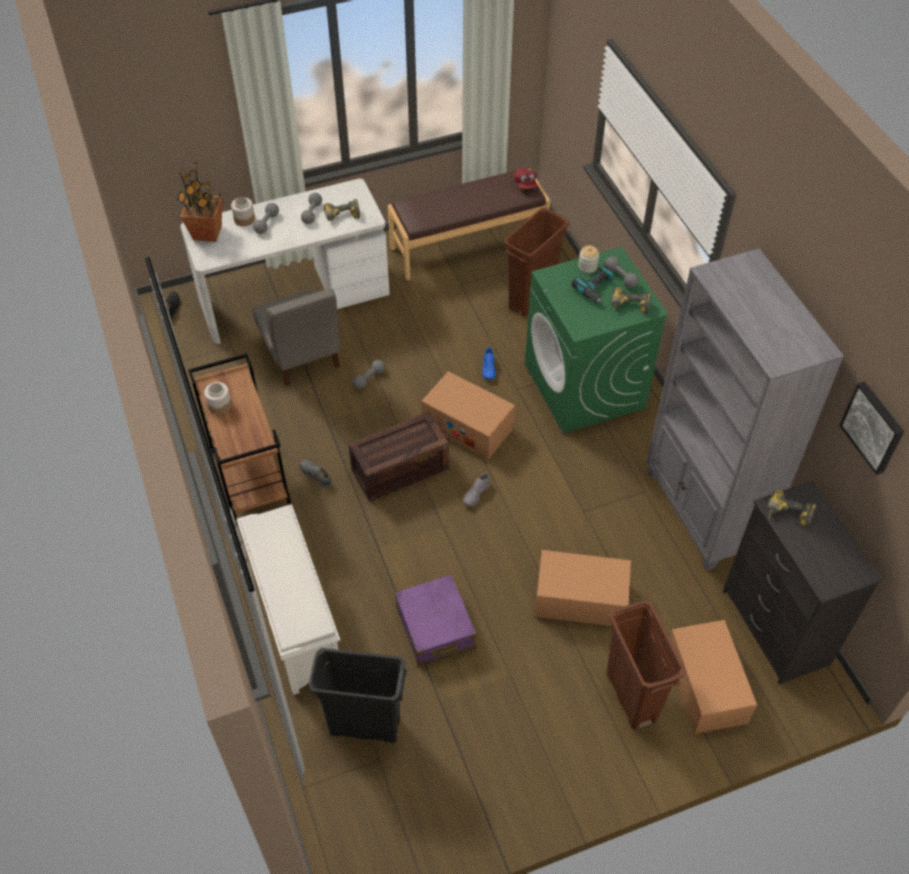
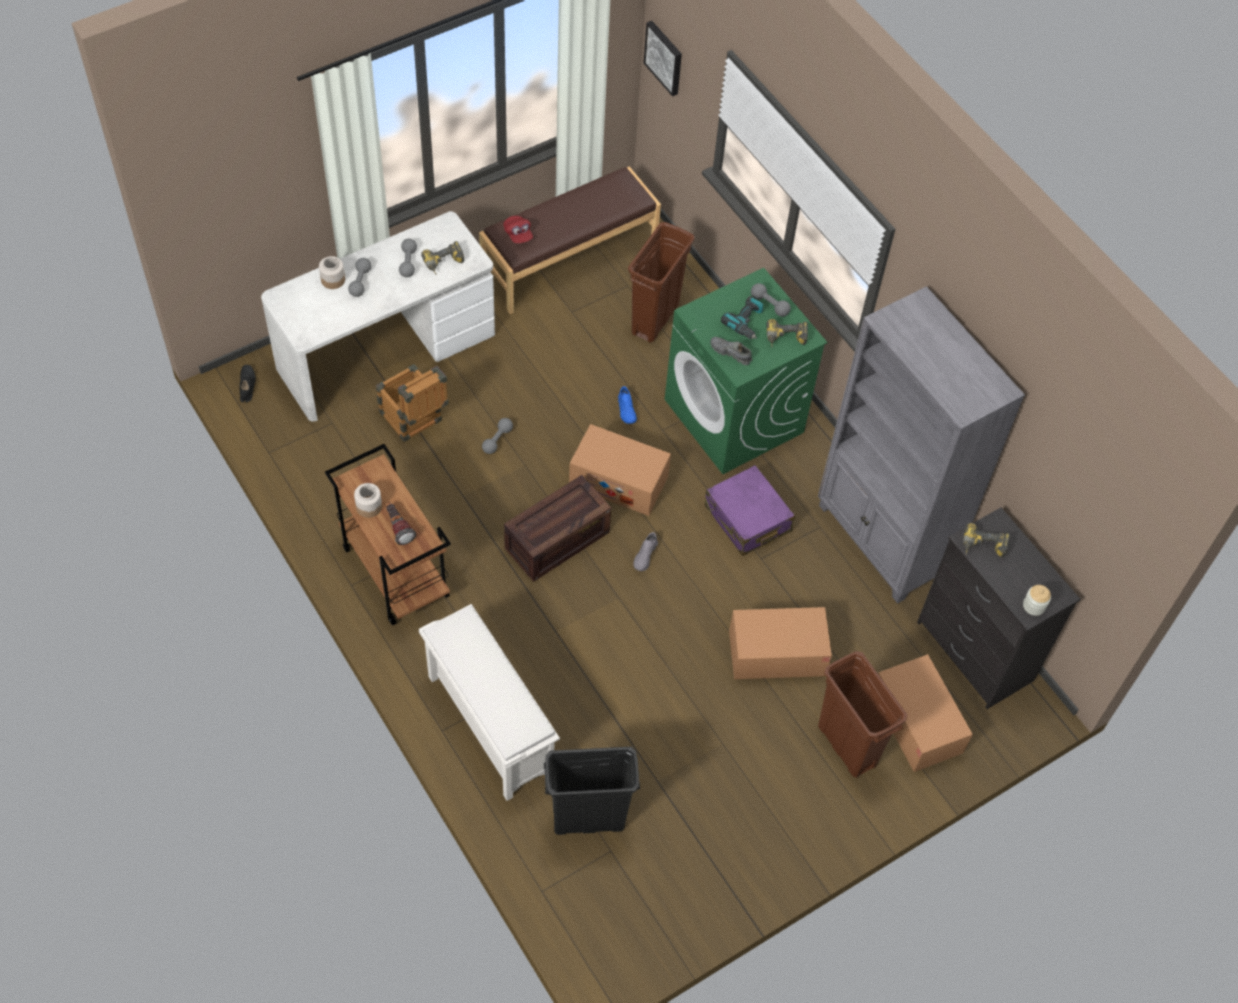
camera: 15 degrees left, 5 degrees up
potted plant [177,161,222,242] -> none
grey chair [253,288,340,386] -> crate [376,364,449,442]
grey shoe [300,460,333,489] -> grey shoe moved to [710,337,752,365]
purple suitcase [395,574,477,667] -> purple suitcase moved to [705,465,795,556]
red cap [514,169,537,189] -> red cap moved to [504,216,533,243]
jar [578,246,599,273] -> jar moved to [1023,585,1051,616]
picture [839,381,904,475] -> picture moved to [644,21,682,96]
none -> flashlight [386,502,416,545]

